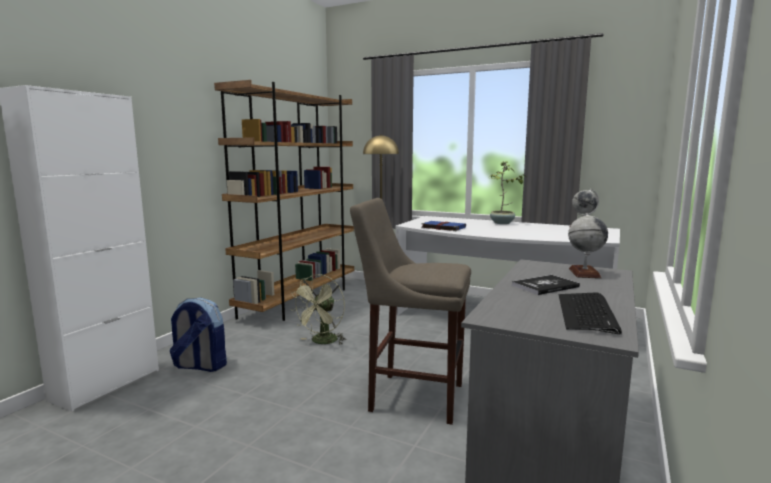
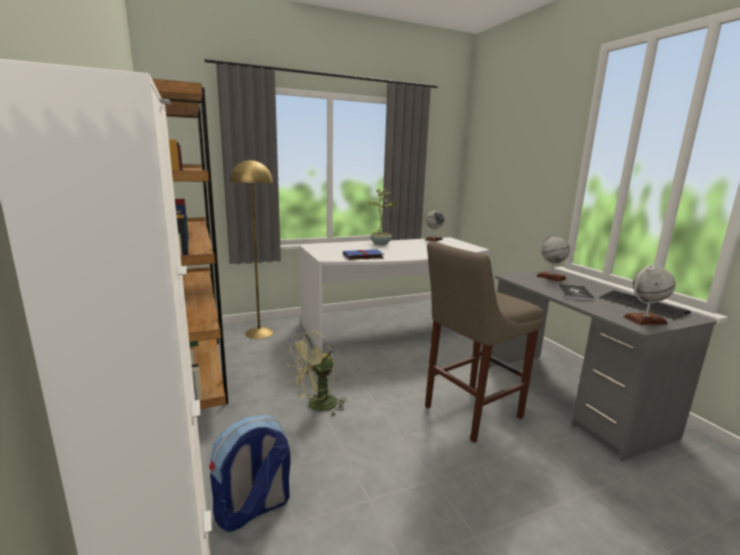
camera: 50 degrees left, 5 degrees up
green fan [290,274,347,345] -> green fan turned 75 degrees clockwise [287,331,347,416]
none -> globe [623,265,676,325]

